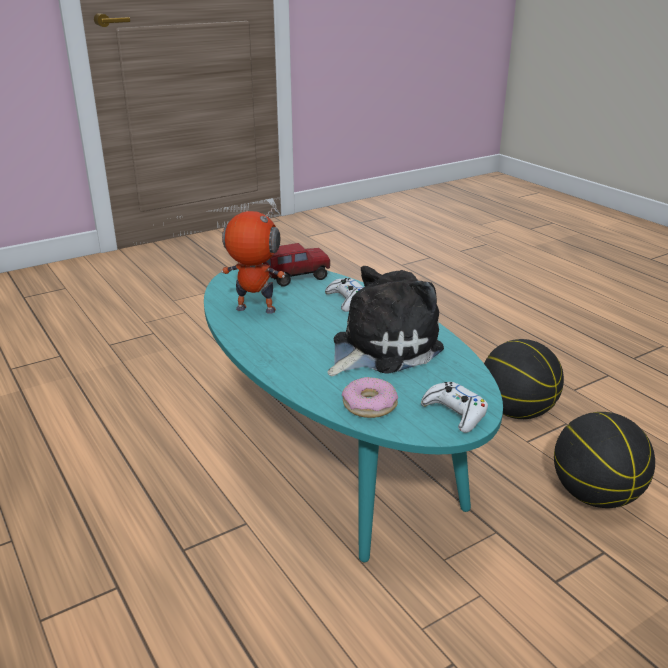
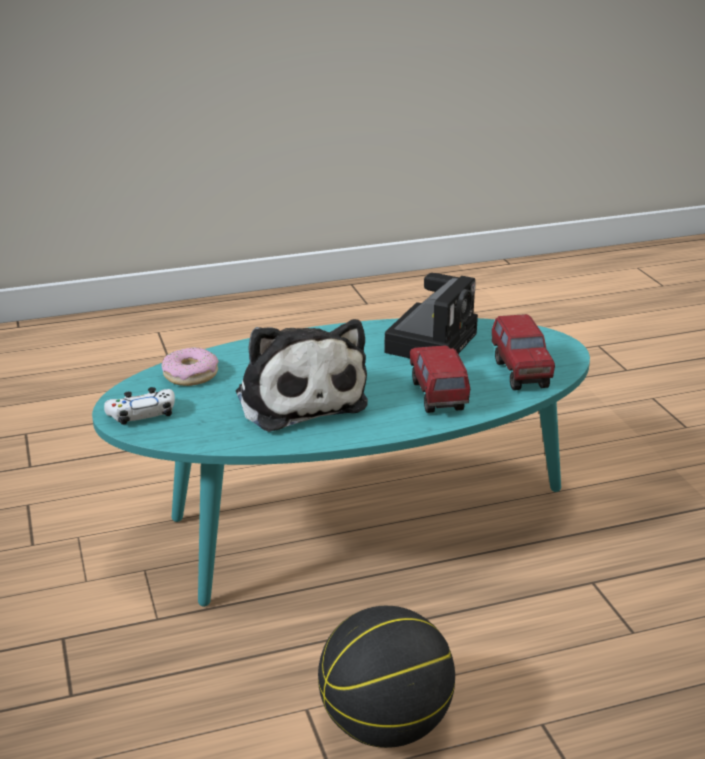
camera: 105 degrees right, 0 degrees up
toy robot [221,208,285,314] -> camera [384,273,478,358]
white game controller [325,278,364,312] -> toy truck [410,345,470,413]
basketball [554,412,655,508] -> none

